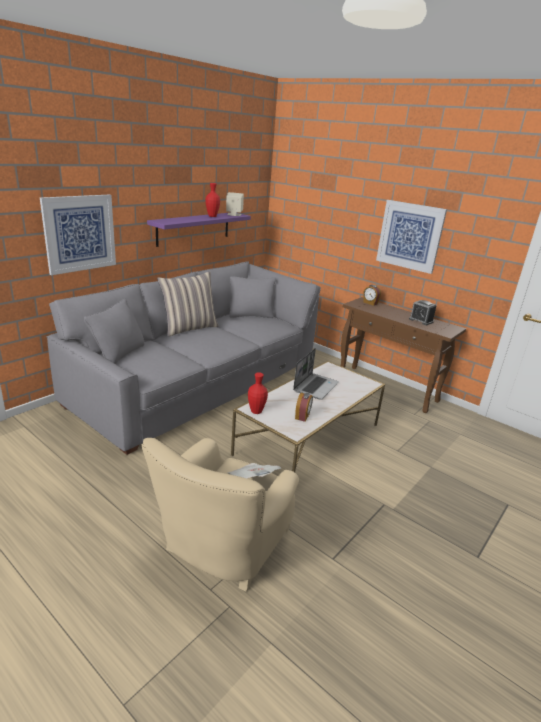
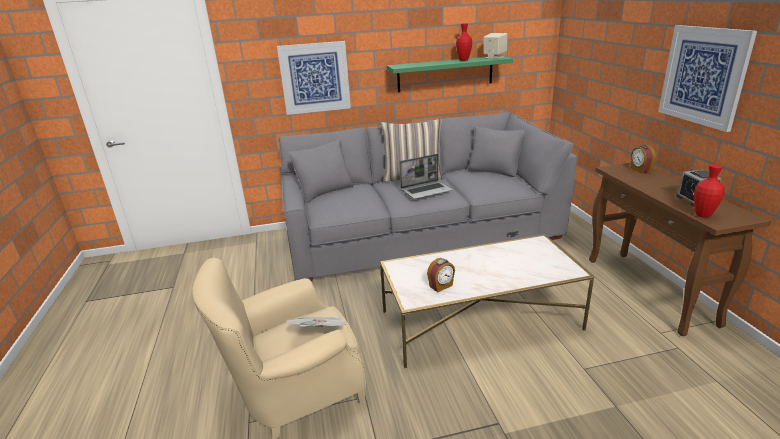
camera: 40 degrees right, 0 degrees up
purple shelf [147,212,251,247] -> green shelf [387,55,513,92]
red vase [248,372,268,414] -> red vase moved to [694,164,724,218]
laptop [293,348,339,400] -> laptop moved to [399,154,453,199]

